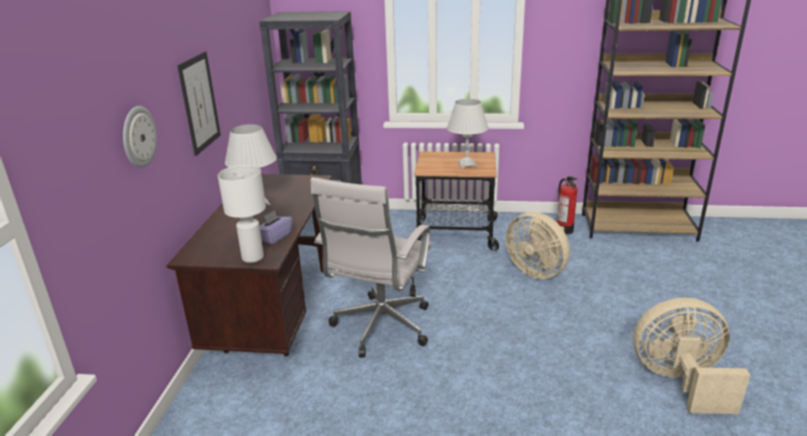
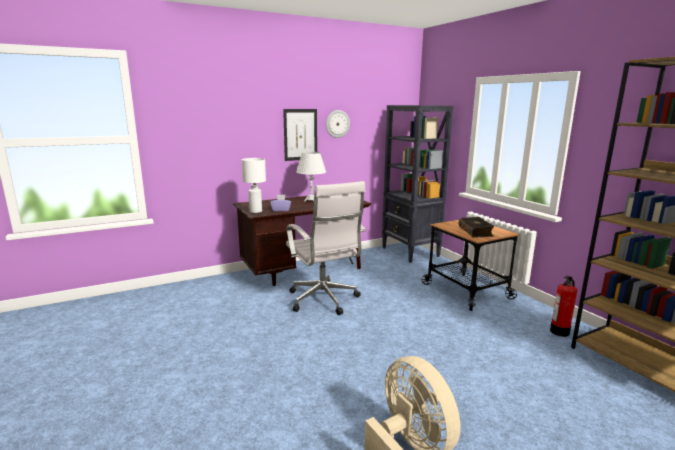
camera: 55 degrees right, 10 degrees down
wall clock [123,106,157,168] -> wall clock moved to [326,110,350,138]
white office chair [311,177,431,357] -> white office chair turned 105 degrees counterclockwise [286,181,366,315]
white table lamp [447,99,489,169] -> book [459,217,494,238]
beige fan [506,212,570,279] -> none

